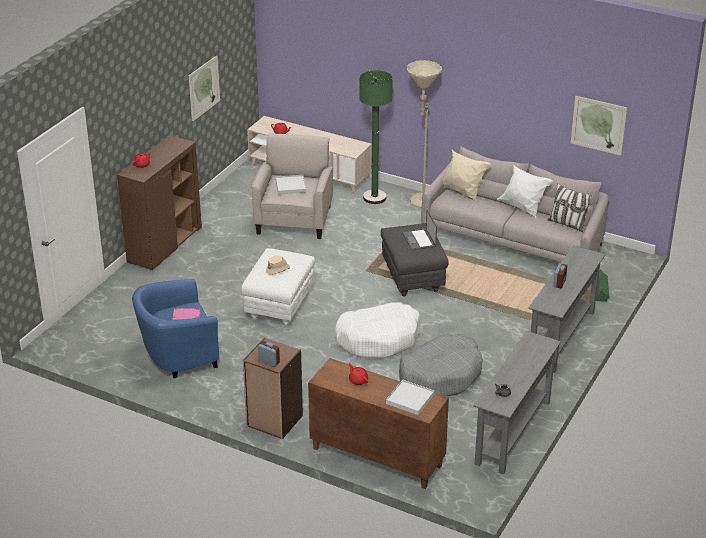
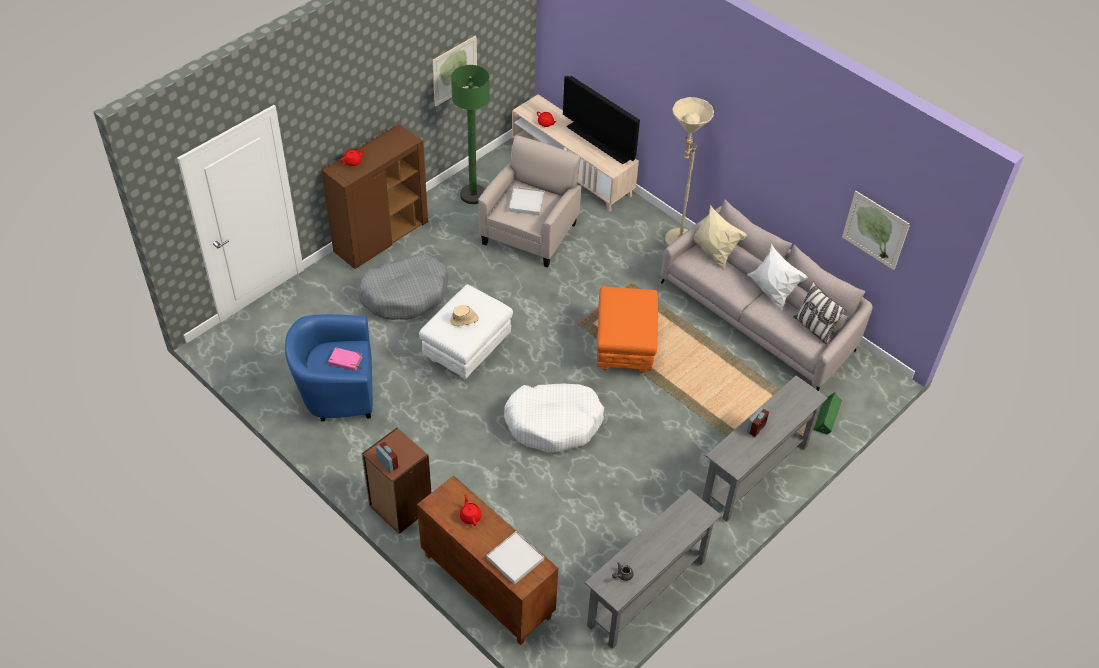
camera: 15 degrees right, 15 degrees up
green floor lamp [359,70,393,204] -> green floor lamp moved to [451,65,490,204]
grey ottoman [381,223,449,296] -> orange ottoman [597,286,658,373]
grey dog bed [399,334,483,396] -> grey dog bed moved to [358,254,448,320]
laptop [402,210,437,251] -> none
none -> television [563,76,640,164]

